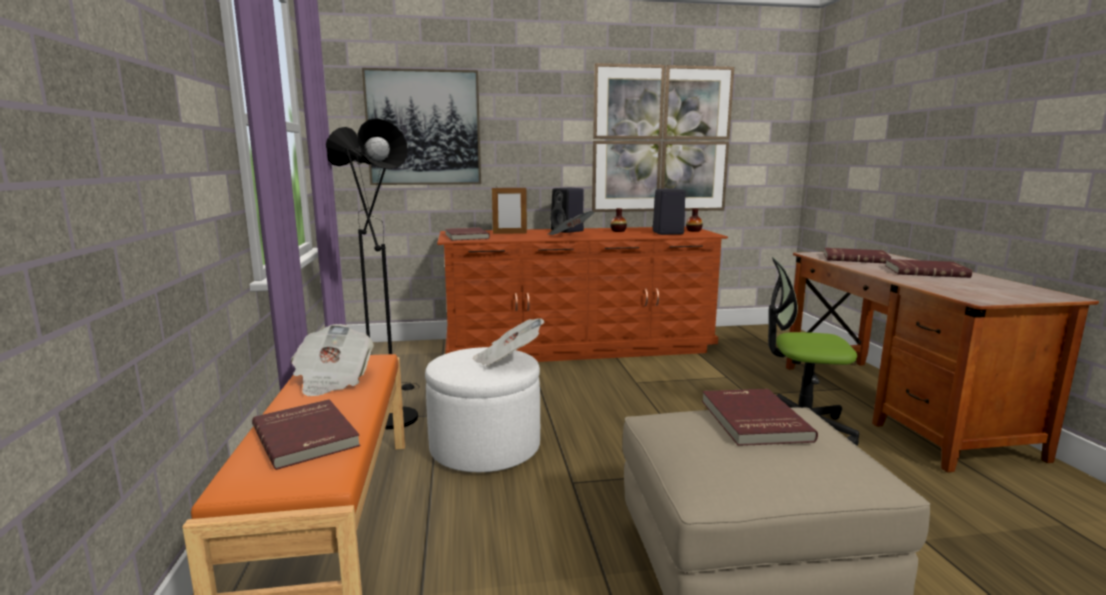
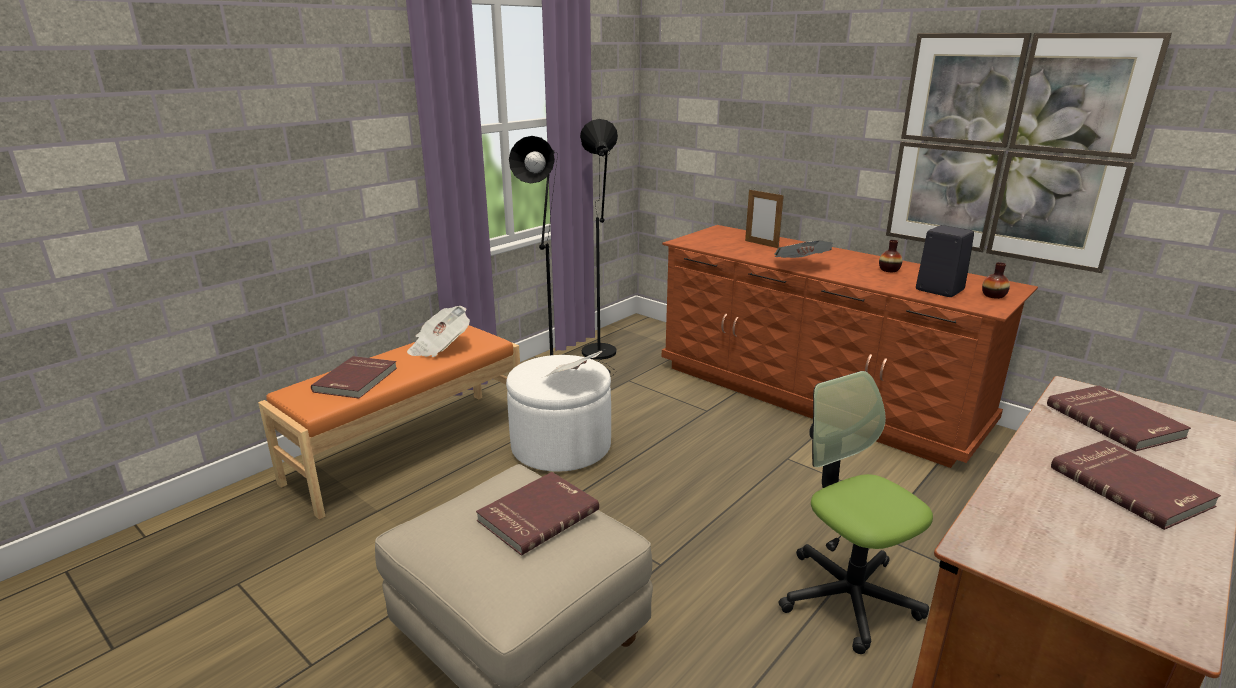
camera: 50 degrees right, 10 degrees up
picture [362,68,481,185] -> none
red book [445,227,490,241] -> none
black speaker [550,188,584,233] -> none

